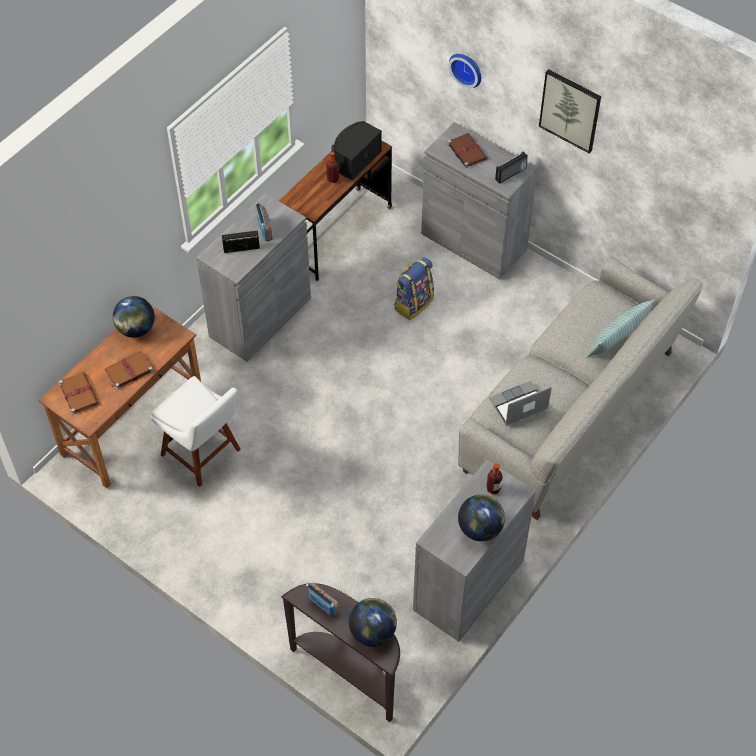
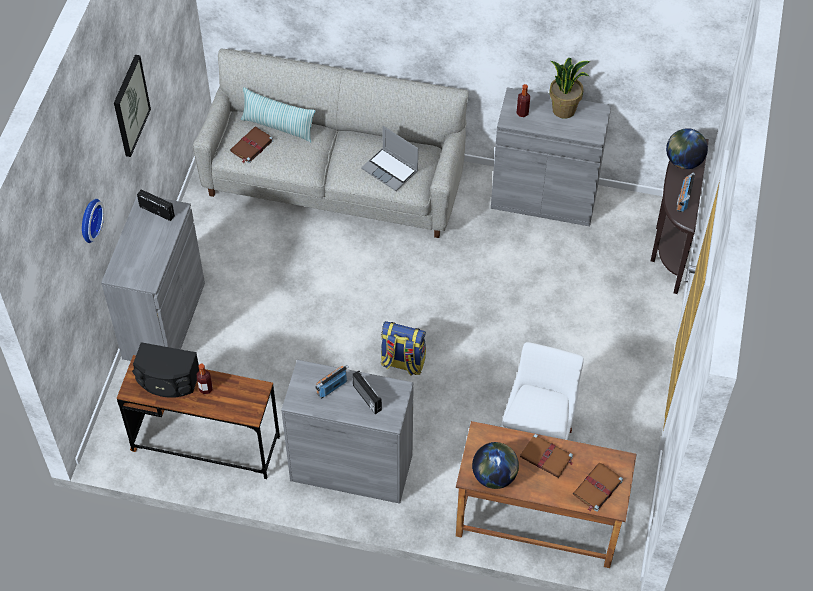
camera: 115 degrees left, 0 degrees up
backpack [394,257,434,320] -> backpack moved to [381,321,426,376]
brown book [447,133,487,168] -> brown book moved to [230,127,274,163]
globe [458,494,505,541] -> potted plant [549,58,590,119]

